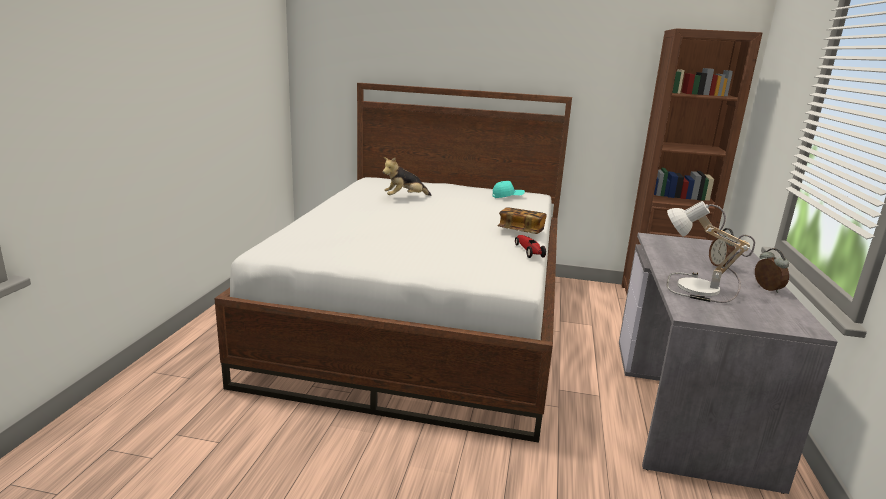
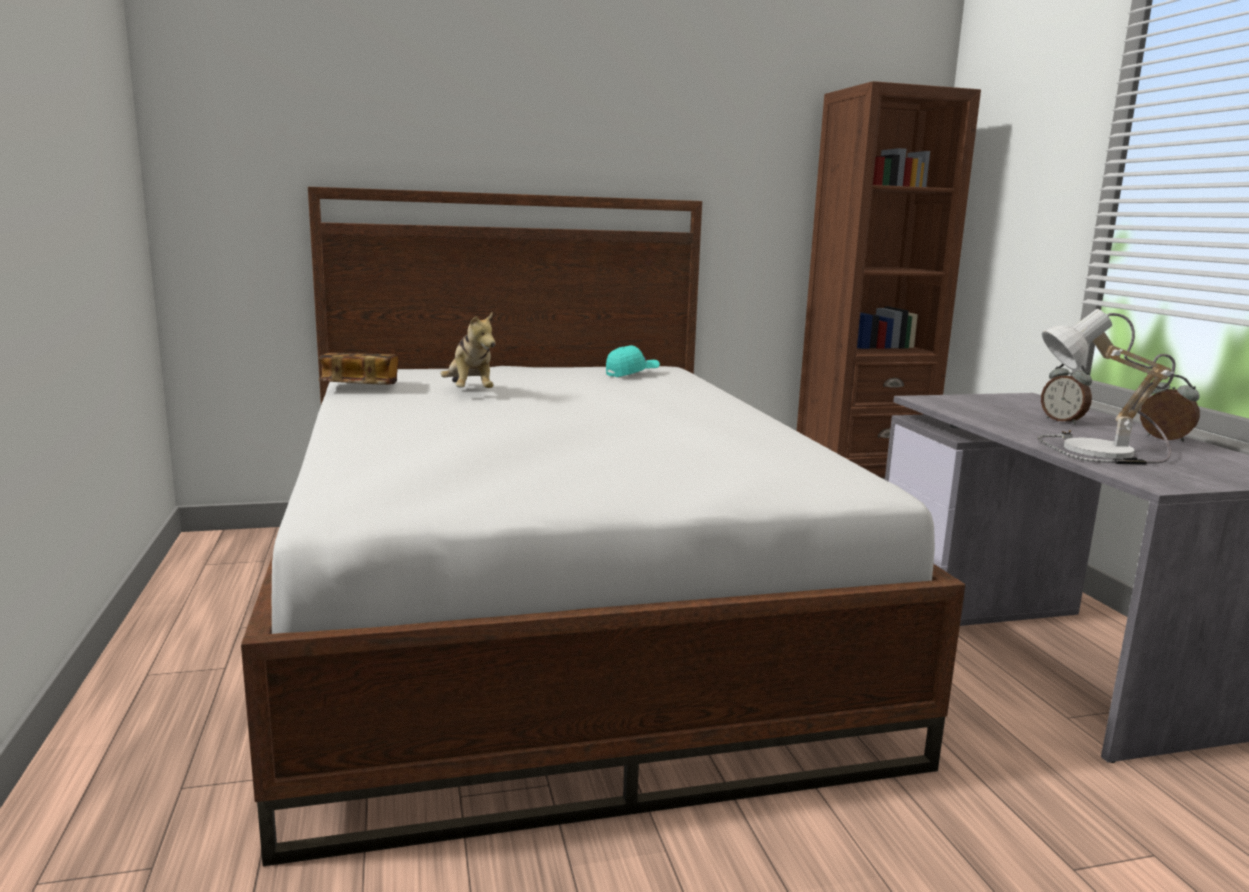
camera: 25 degrees left, 5 degrees down
plush toy [383,157,431,196] -> plush toy turned 60 degrees counterclockwise [441,313,496,388]
book [498,207,547,234] -> book moved to [318,353,398,385]
toy car [515,235,546,258] -> none

